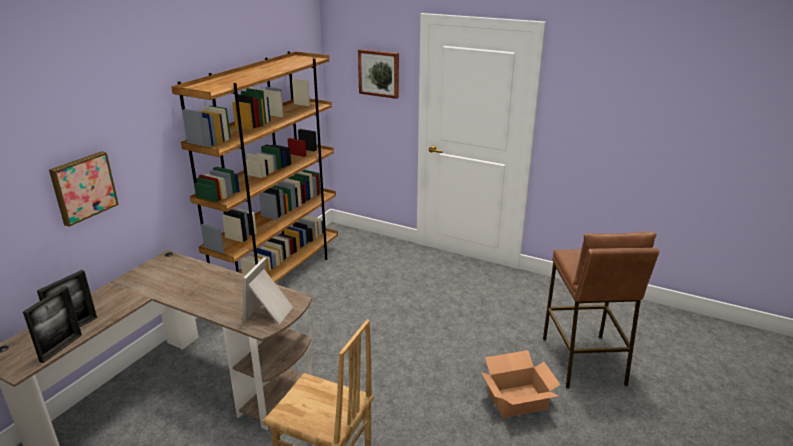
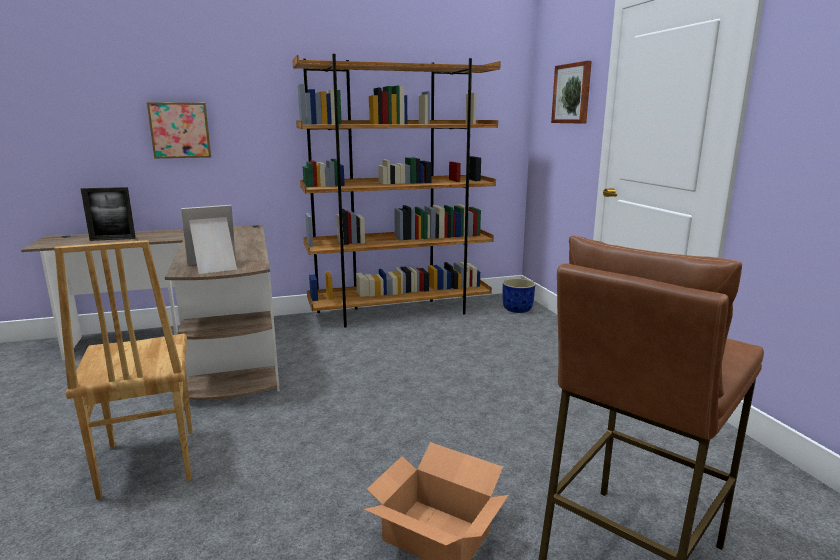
camera: 45 degrees right, 10 degrees down
picture frame [23,286,82,363] -> none
none -> blue planter [503,278,535,313]

